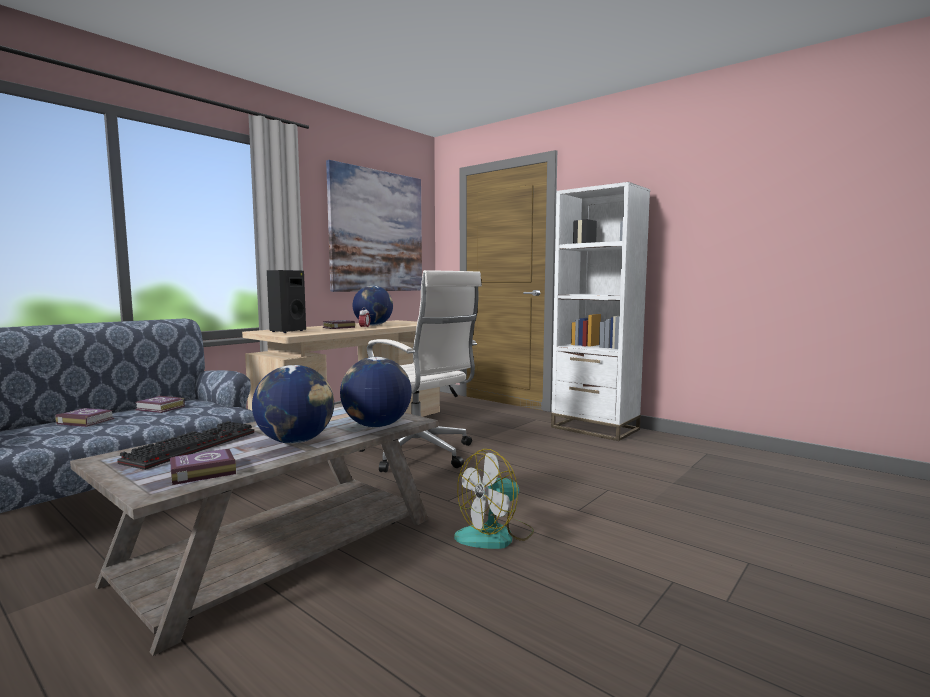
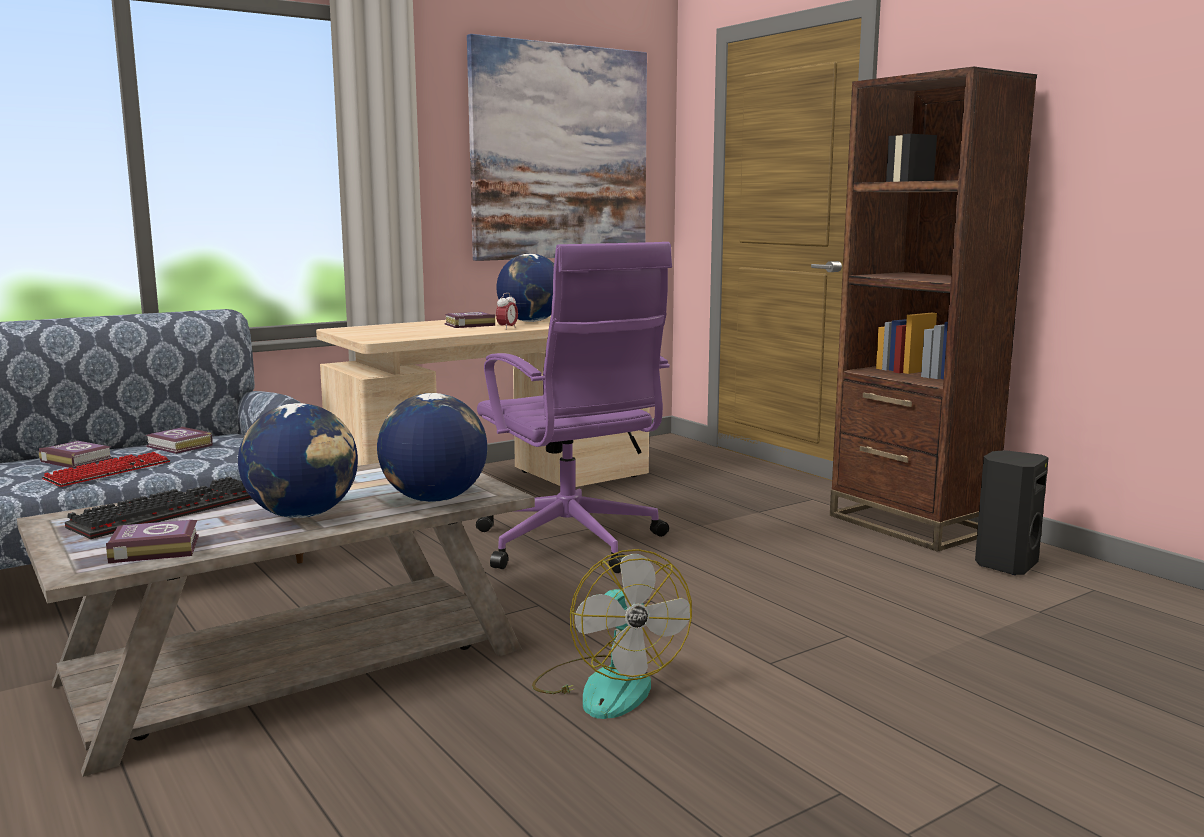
camera: 15 degrees right, 5 degrees up
black speaker [267,270,306,333] -> black speaker moved to [975,450,1049,575]
white office chair [359,270,482,472] -> purple office chair [476,242,672,573]
fan [454,449,534,549] -> fan turned 90 degrees counterclockwise [532,549,692,719]
white bookcase [551,182,650,441] -> brown bookcase [830,67,1037,552]
none -> keyboard [42,452,171,487]

